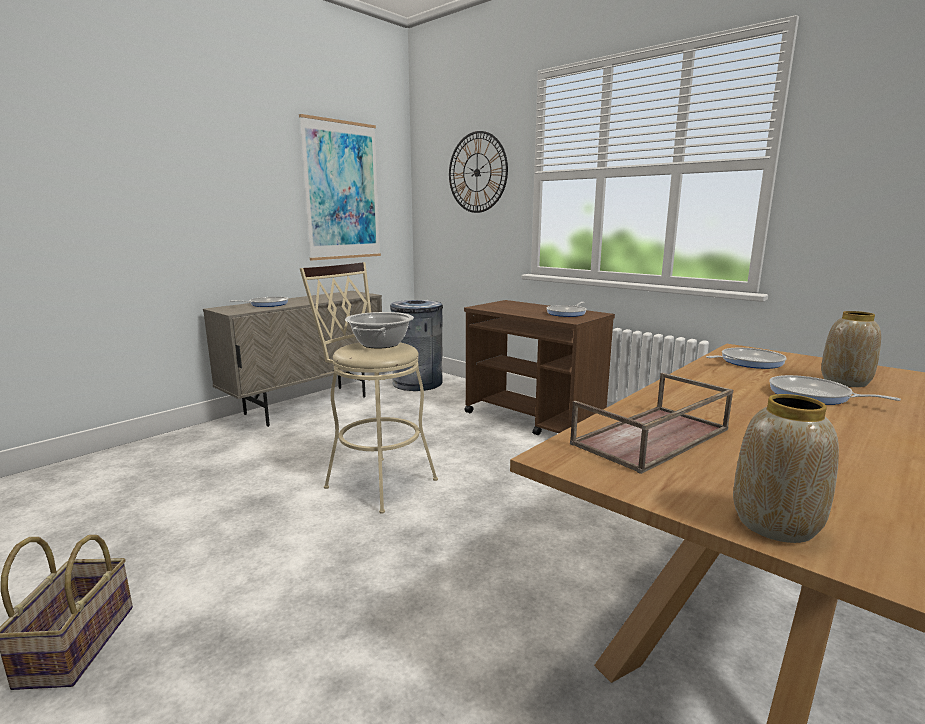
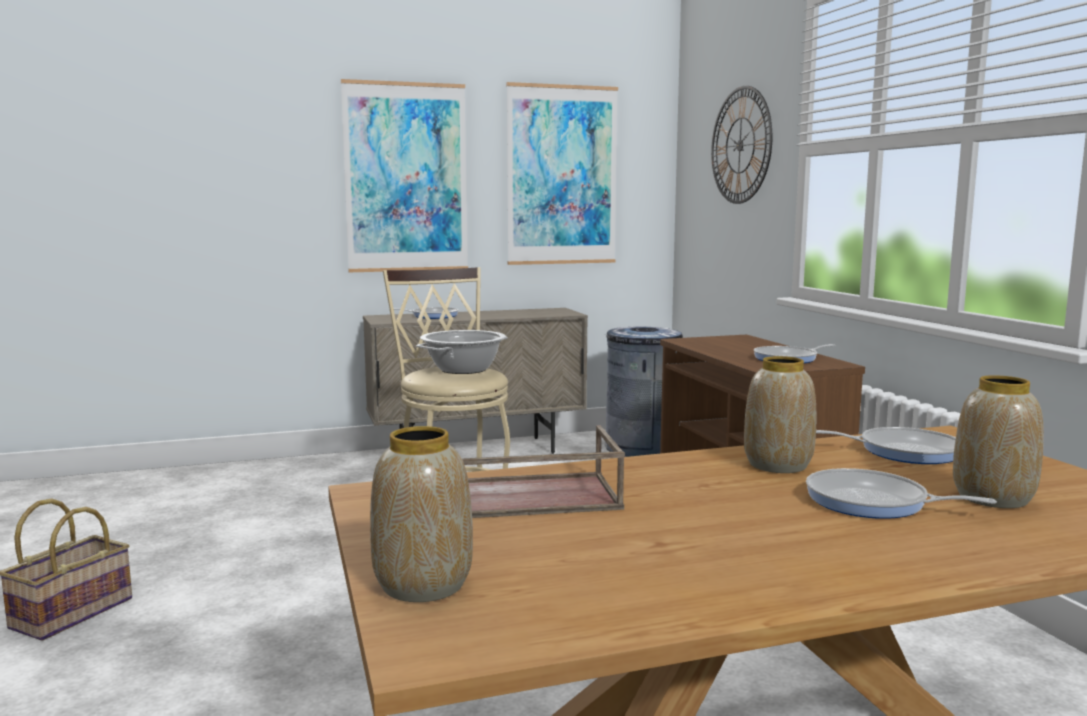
camera: 30 degrees right, 5 degrees down
frying pan [769,375,901,405] -> frying pan turned 45 degrees counterclockwise [806,468,997,519]
none -> picture [341,79,468,272]
none -> vase [744,356,816,473]

